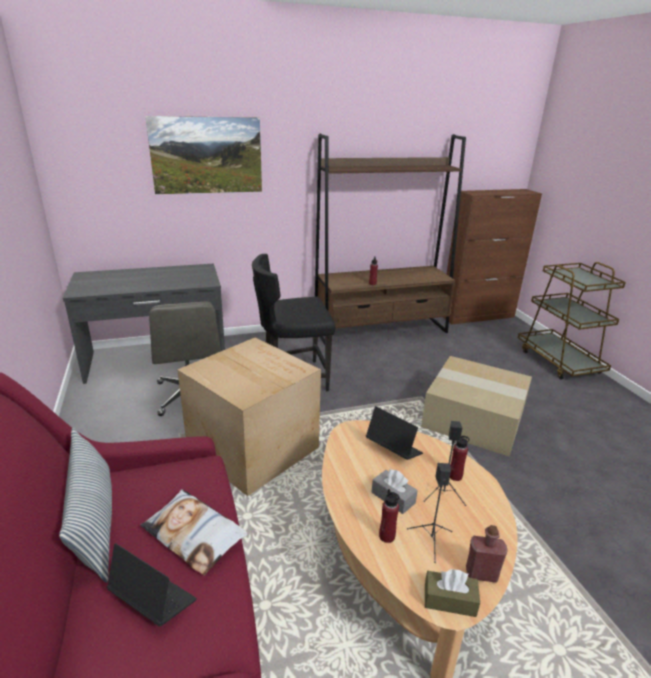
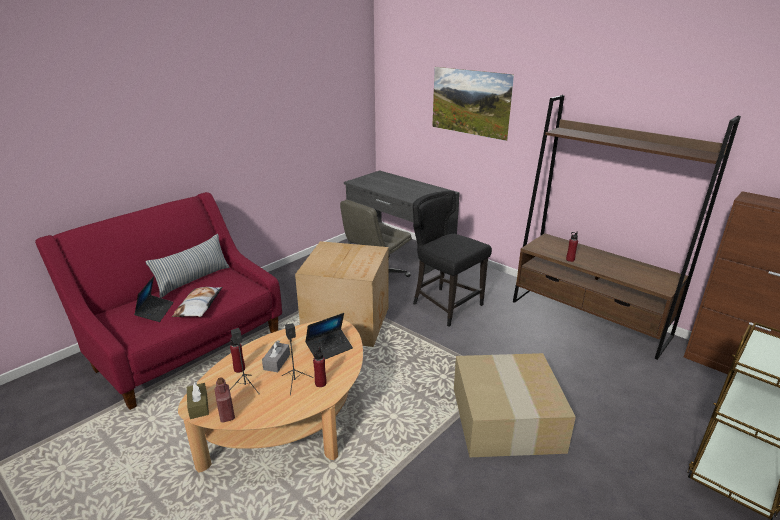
camera: 60 degrees right, 0 degrees up
laptop [366,406,423,460] -> laptop turned 45 degrees clockwise [305,313,353,359]

